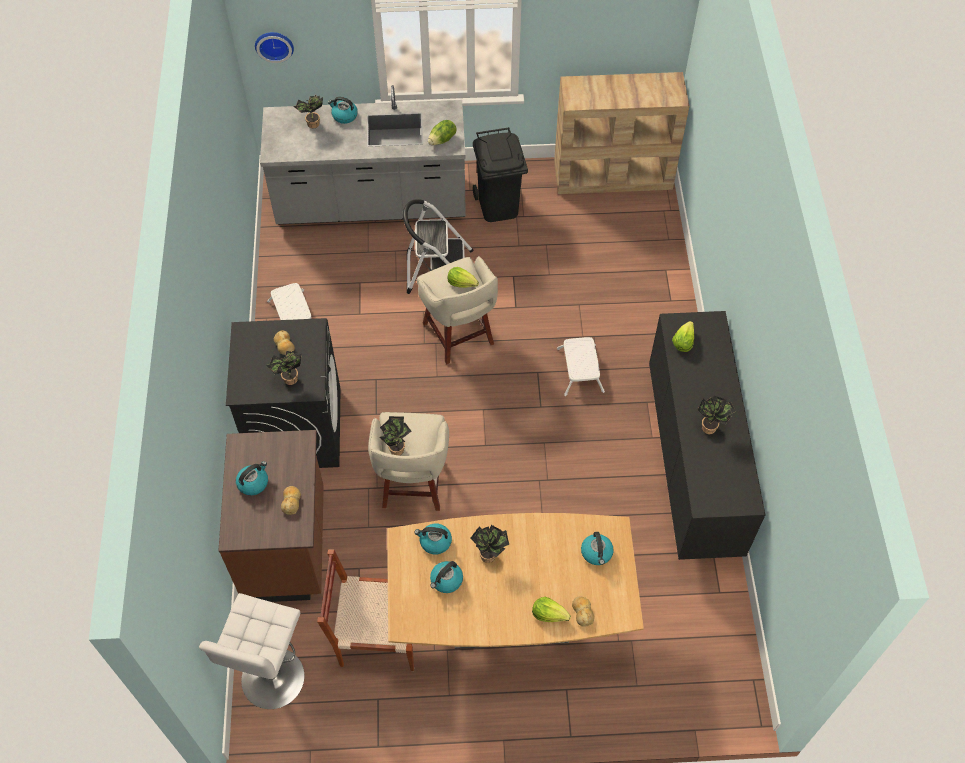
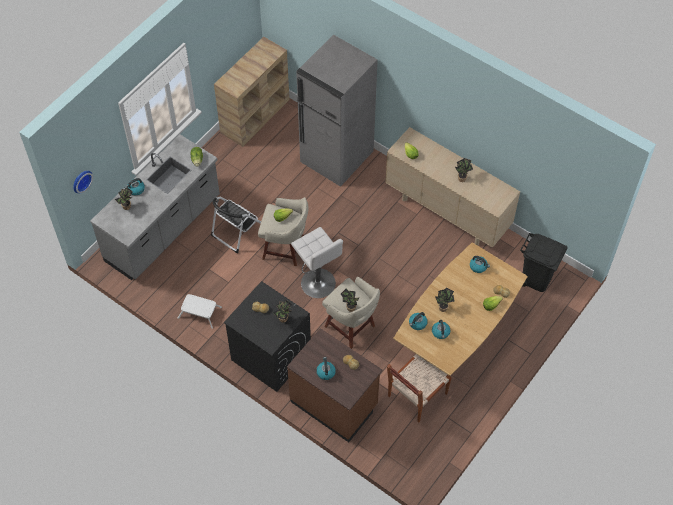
camera: 50 degrees left, 0 degrees up
white stool [199,593,304,709] -> white stool moved to [291,227,343,298]
black trash can [473,127,528,222] -> black trash can moved to [520,233,568,292]
white step ladder [556,337,605,396] -> none
black dresser [649,311,765,560] -> beige dresser [385,127,520,248]
none -> grey fridge [296,35,378,187]

